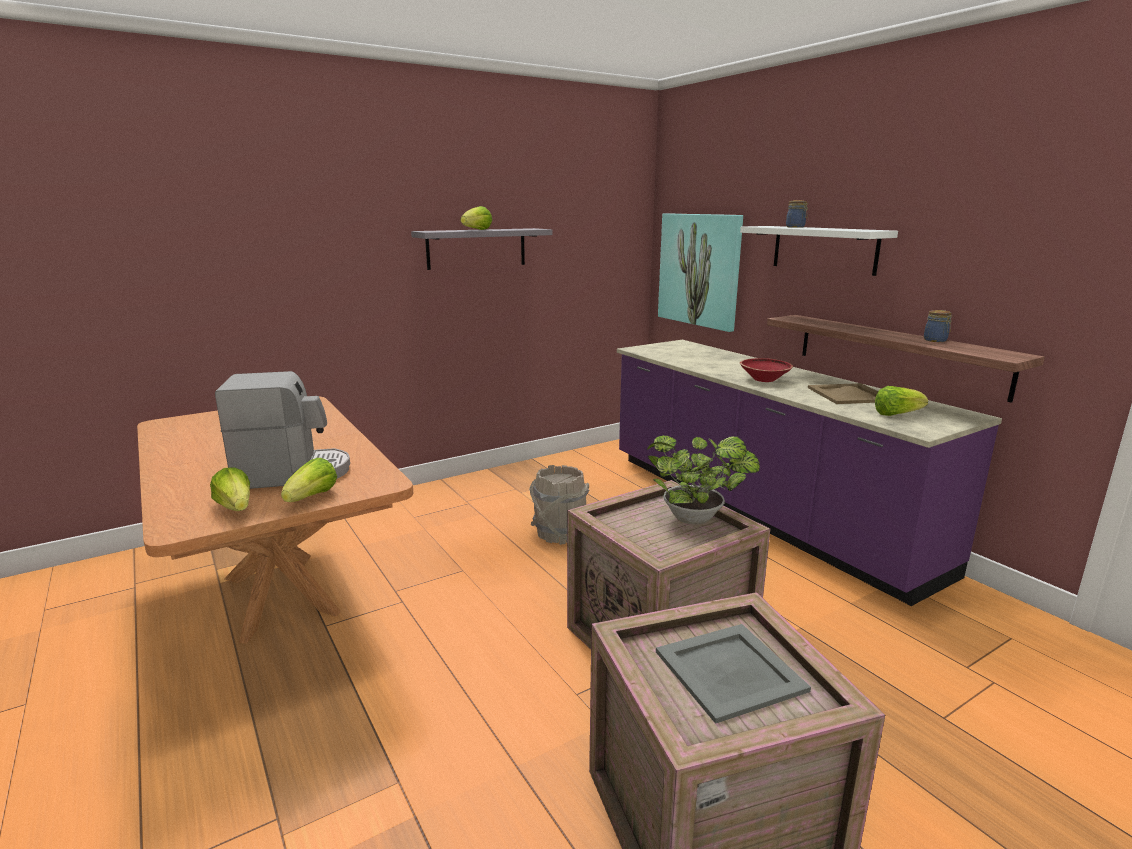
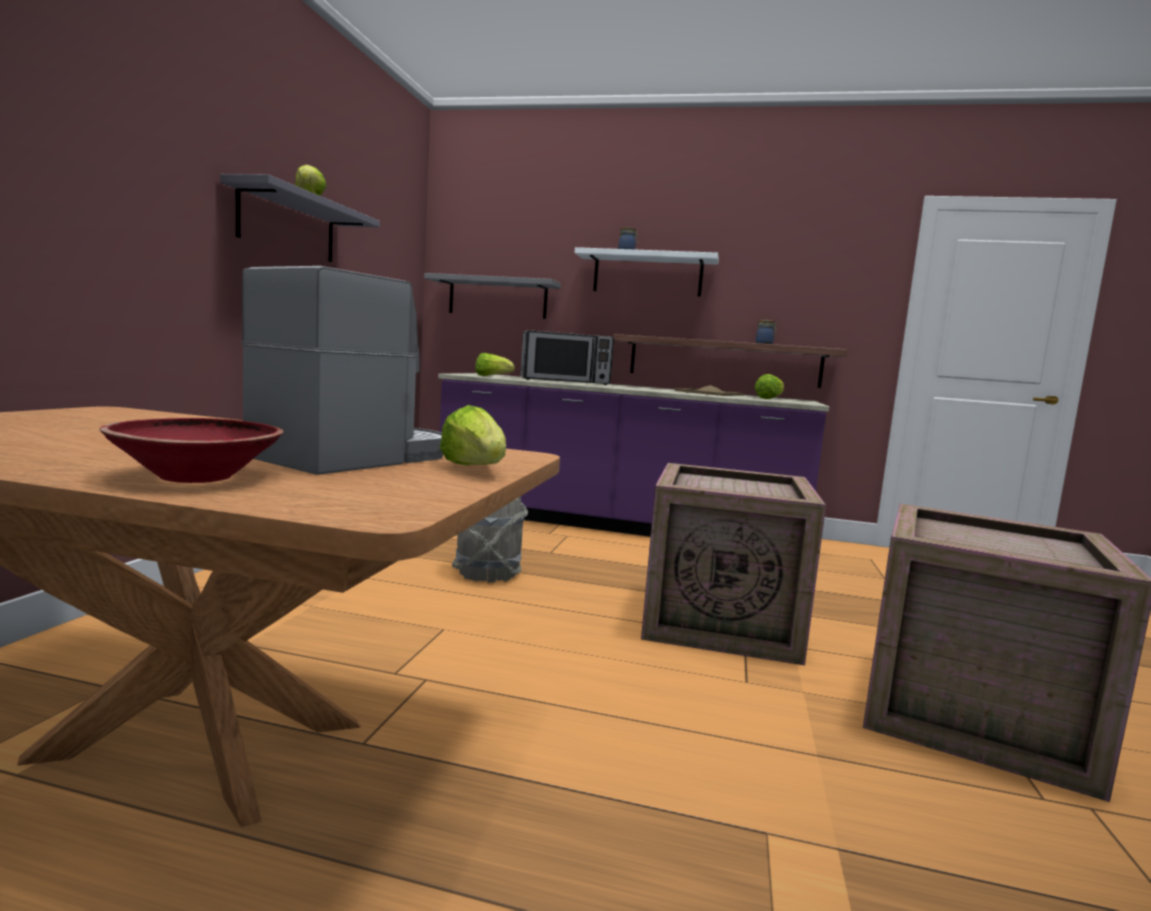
camera: 45 degrees left, 10 degrees down
lettuce [210,467,250,511] -> lettuce moved to [475,353,515,376]
potted plant [647,435,760,525] -> none
grey tray [656,624,811,724] -> none
picture [658,213,743,332] -> grey shelf [424,273,561,319]
red bowl [740,358,793,382] -> red bowl moved to [99,418,284,483]
none -> microwave [520,330,614,385]

